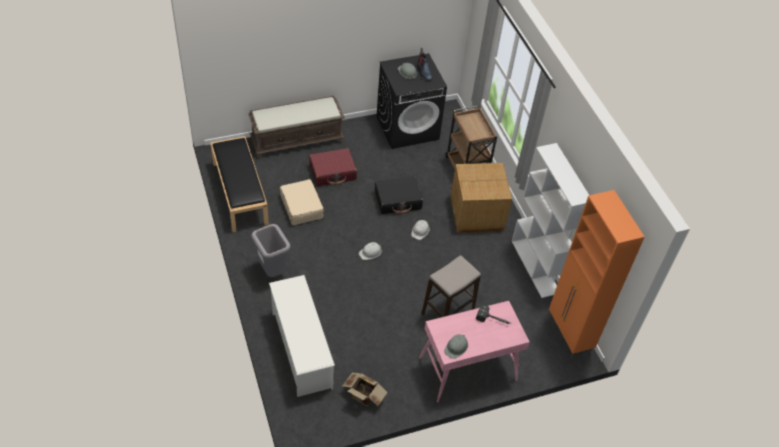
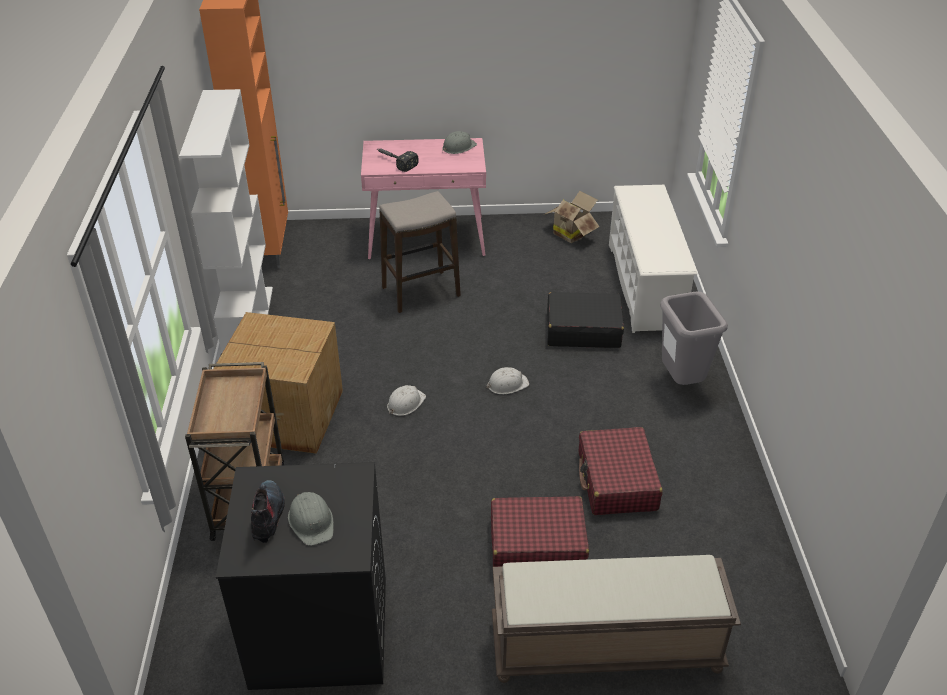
camera: 160 degrees left, 10 degrees down
black bench [210,136,269,232] -> none
beige suitcase [280,179,324,225] -> red suitcase [579,427,663,515]
black suitcase [375,177,423,214] -> black suitcase moved to [547,292,624,348]

